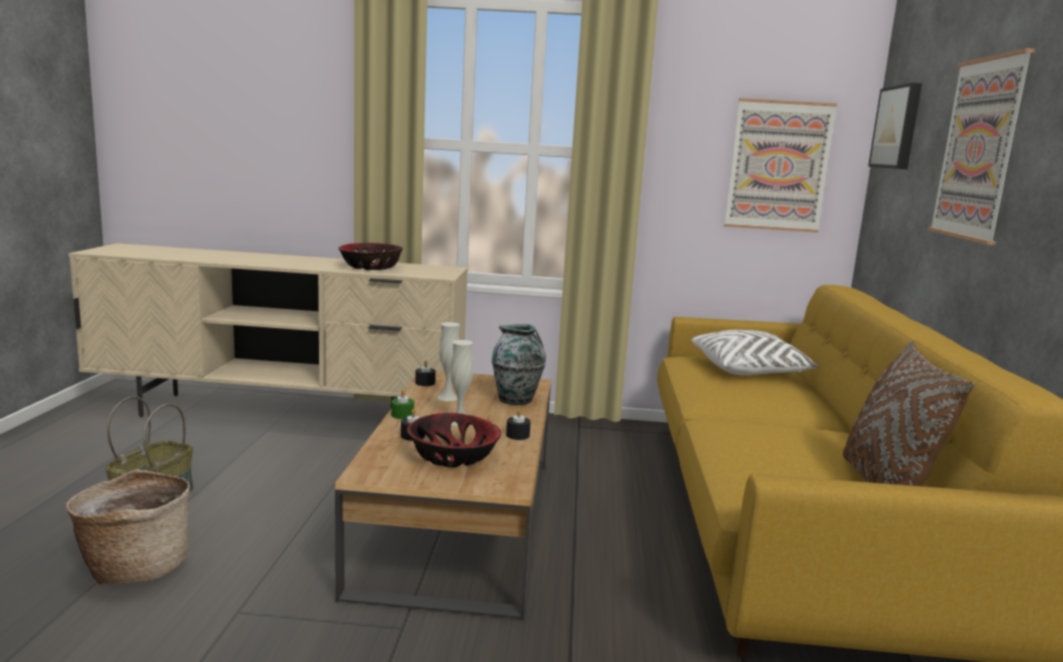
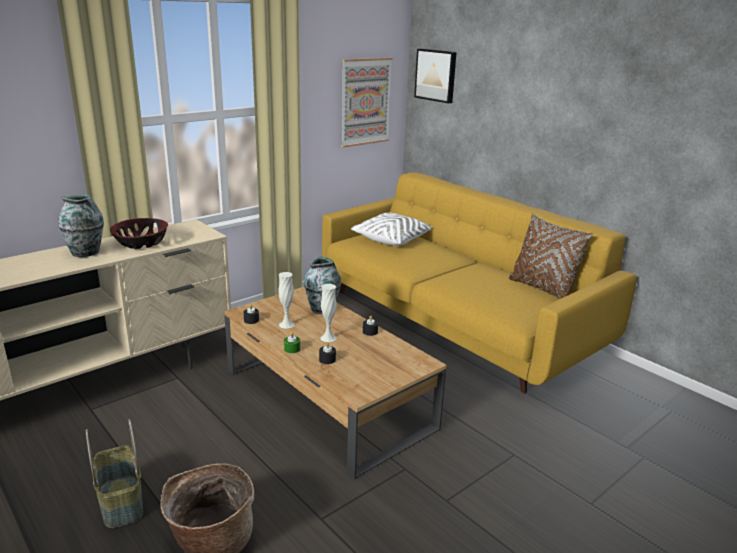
camera: 45 degrees left, 10 degrees up
bowl [407,413,501,467] -> none
picture [928,48,1035,245] -> none
none -> vase [58,194,104,257]

